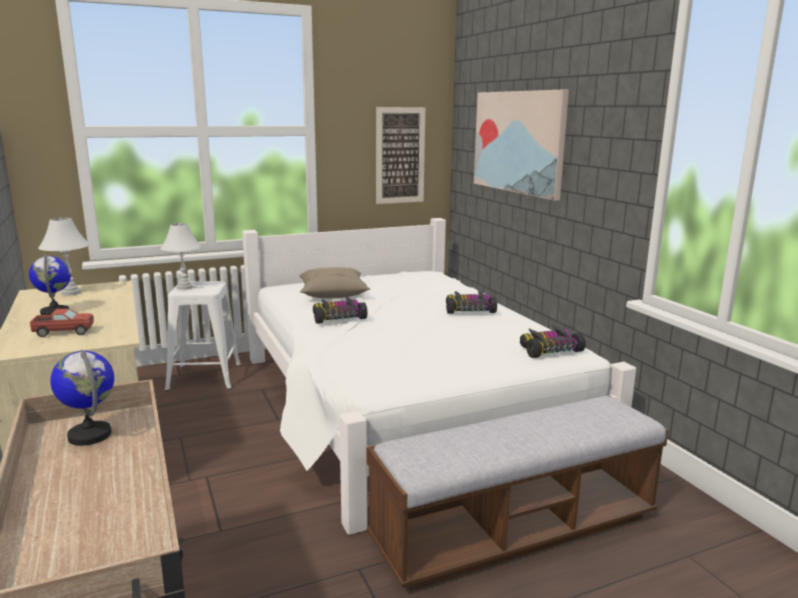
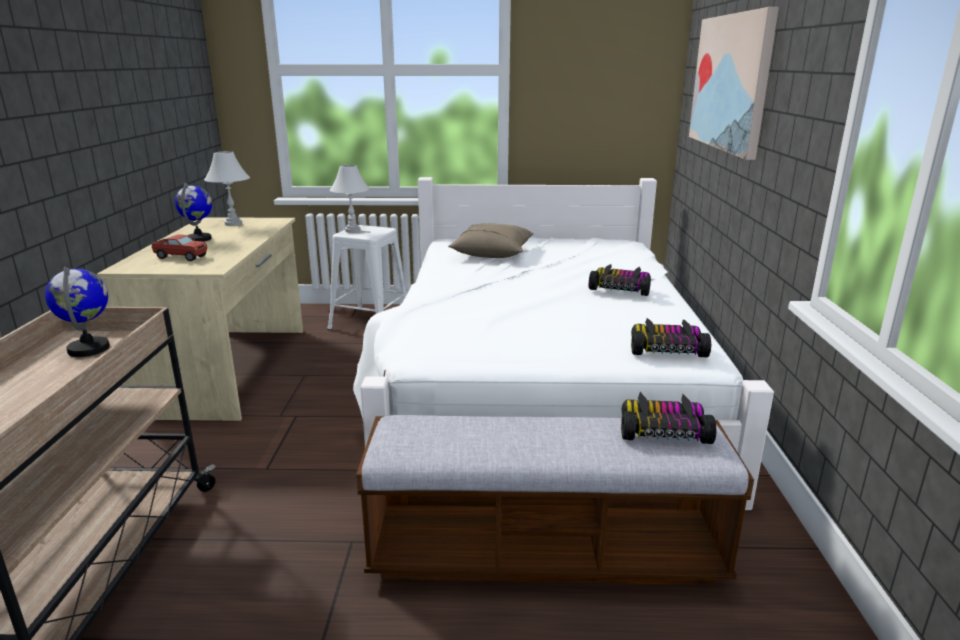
camera: 25 degrees right, 5 degrees up
toy car [313,297,368,324] -> toy car moved to [621,392,717,444]
picture [376,107,425,204] -> none

